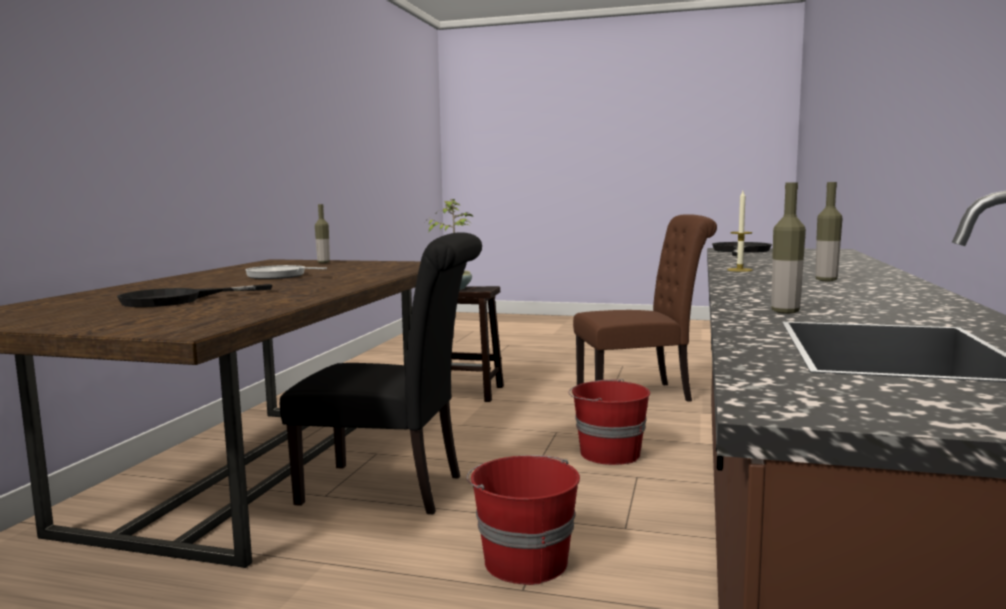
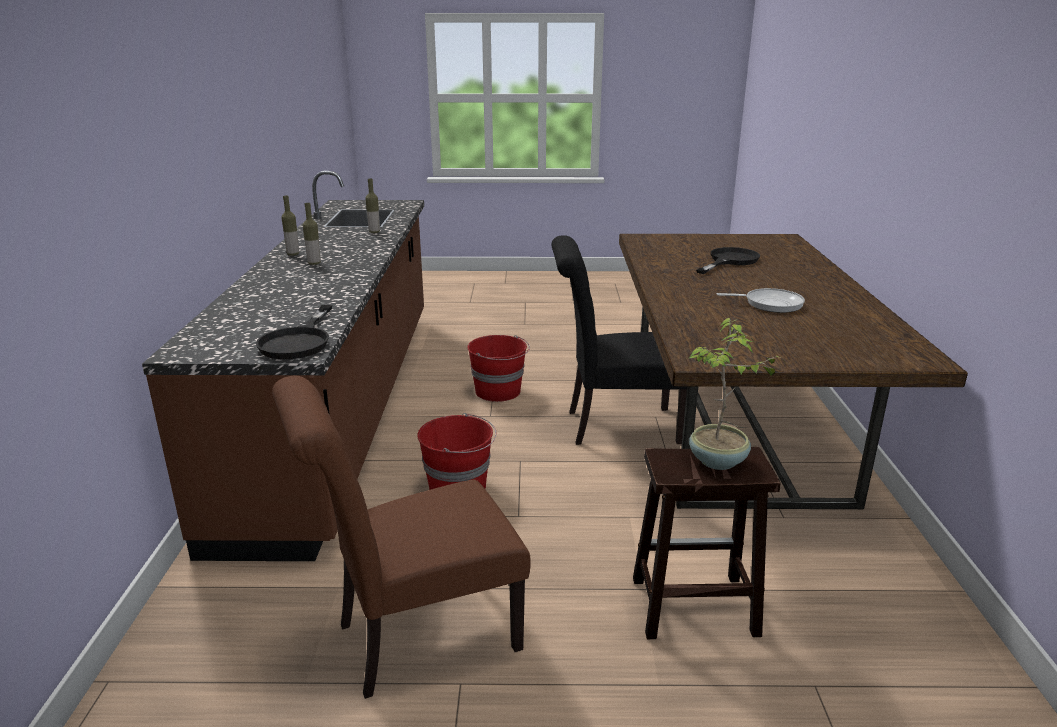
camera: 165 degrees right, 15 degrees up
bottle [315,204,330,263] -> bottle moved to [281,196,299,256]
candle [727,191,753,272] -> none

